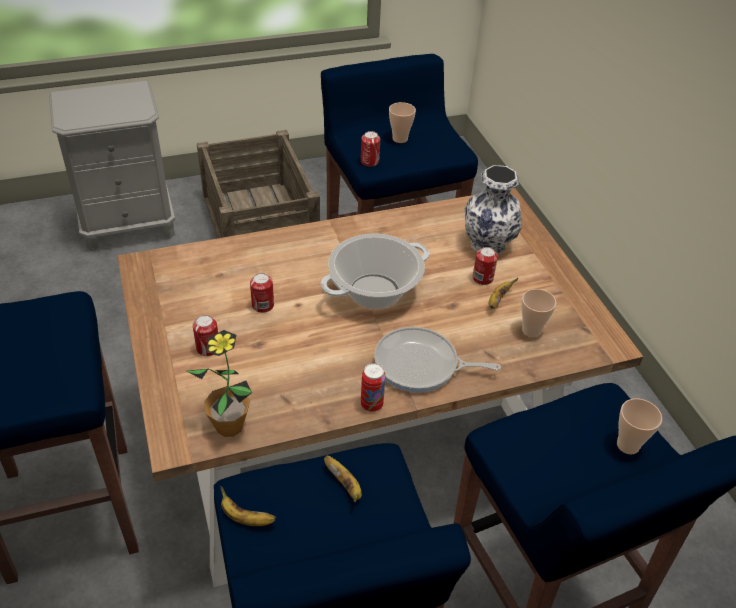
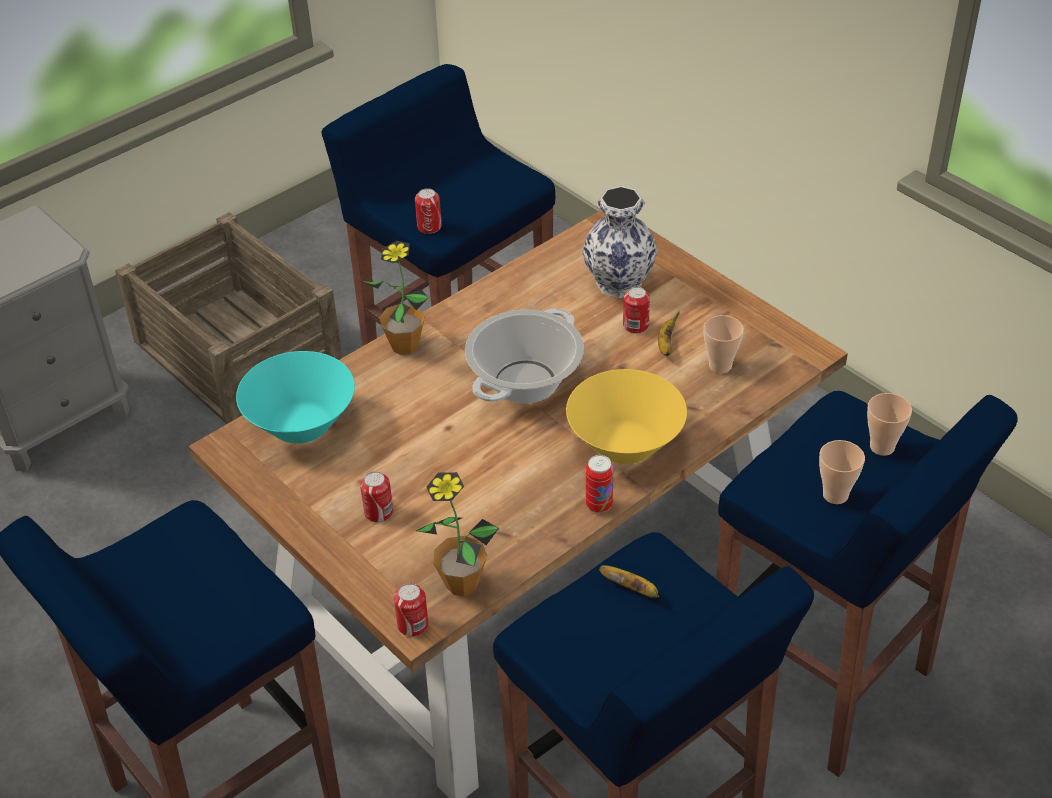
camera: 20 degrees left, 0 degrees up
banana [220,486,276,526] -> none
can [250,273,274,313] -> can moved to [394,583,428,637]
frying pan [374,327,501,393] -> yellow bowl [566,369,687,464]
cup [389,102,416,143] -> cup moved to [819,440,865,504]
none -> turquoise bowl [236,351,355,444]
none -> potted plant [362,241,428,355]

